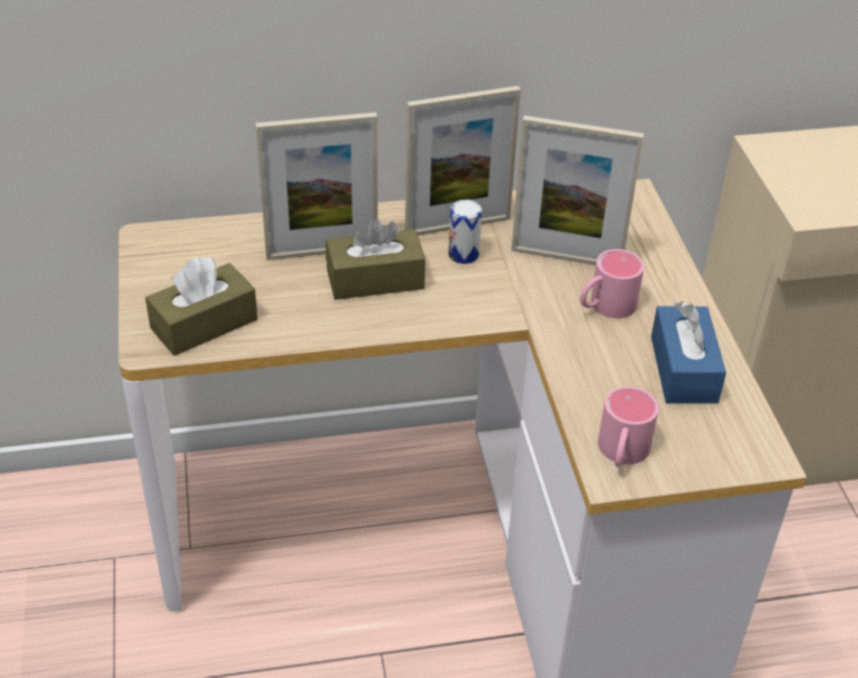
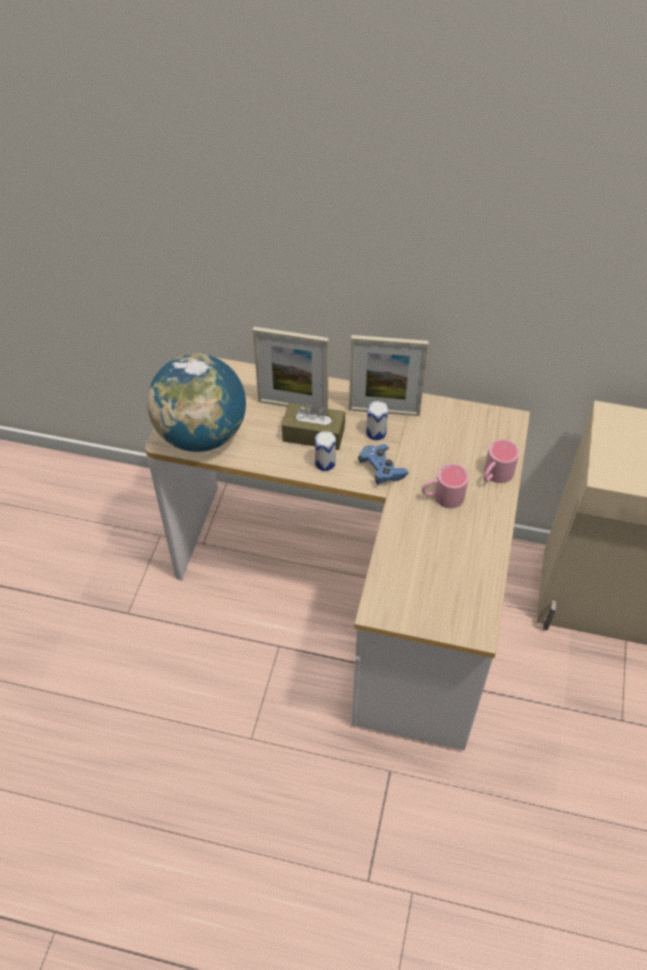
camera: 25 degrees right, 10 degrees up
brown tissue box [145,257,258,356] -> globe [147,354,246,452]
picture frame [511,115,644,265] -> none
pink mug [598,386,659,467] -> pink mug moved to [483,439,519,483]
blue tissue box [651,302,726,404] -> none
none -> can [315,431,336,471]
none -> blue game controller [358,444,408,485]

